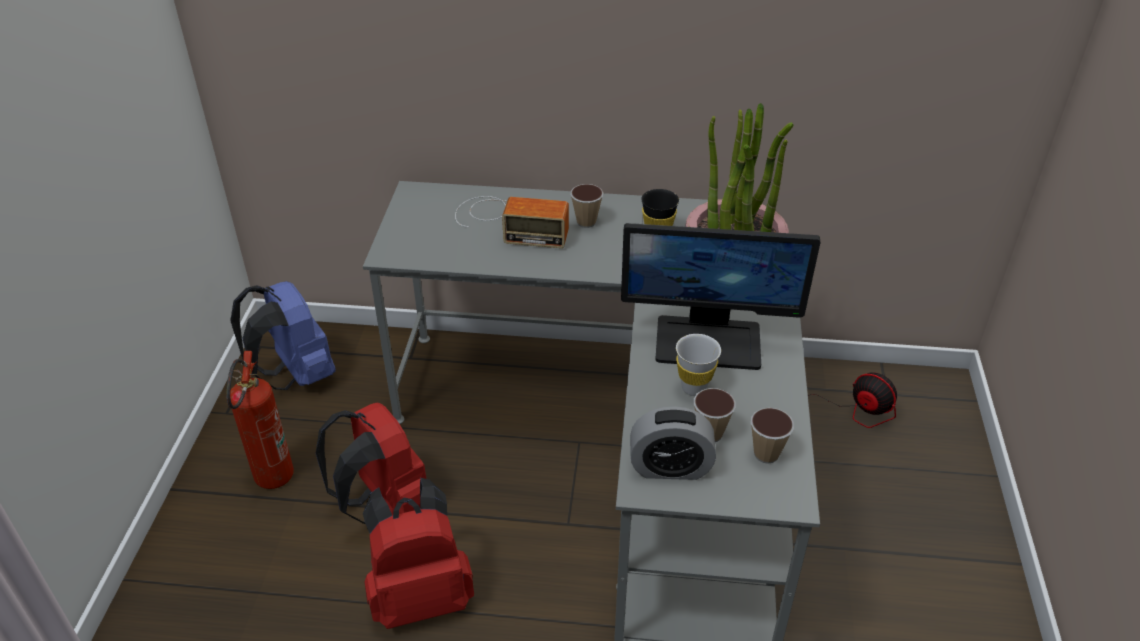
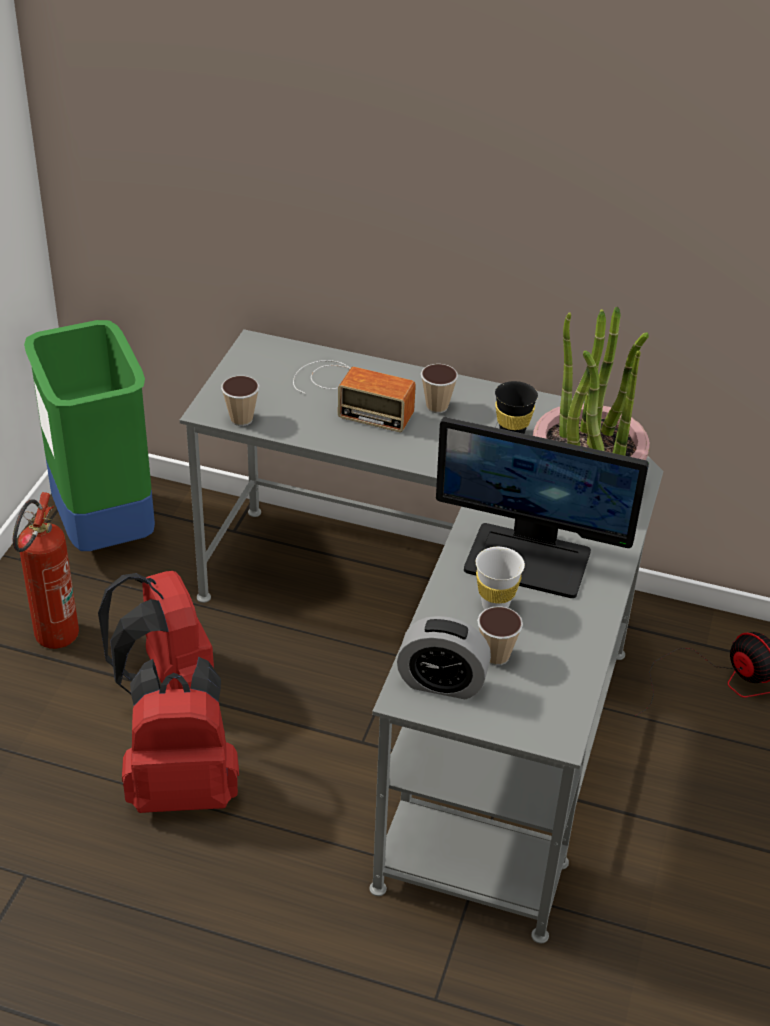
camera: 10 degrees right, 0 degrees up
blue backpack [230,281,336,390] -> green trash can [24,320,155,551]
cup [751,408,794,464] -> cup moved to [221,376,259,426]

